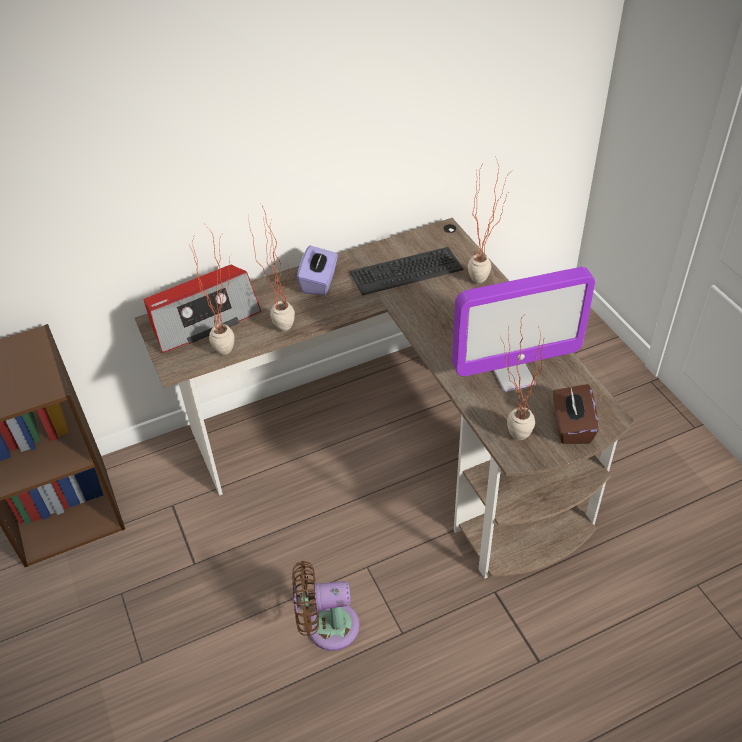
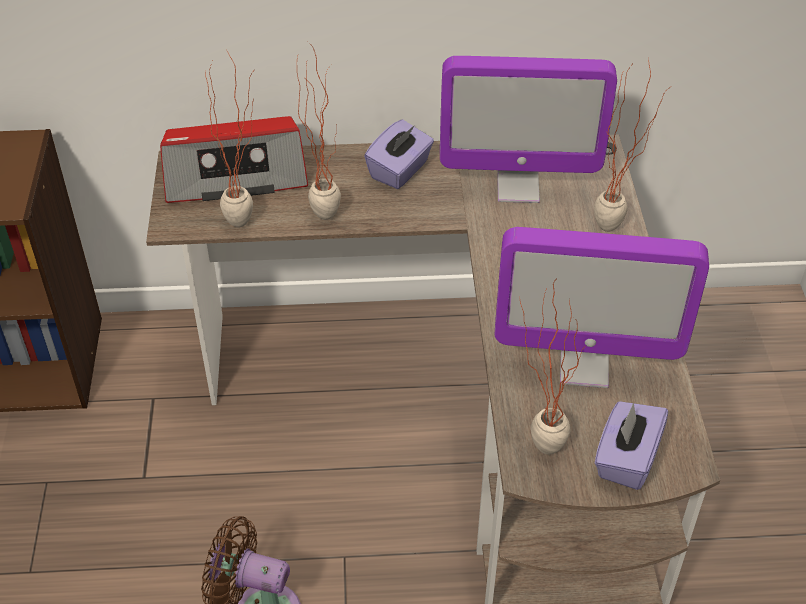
camera: 20 degrees right, 0 degrees up
keyboard [350,247,464,295] -> monitor [440,56,617,203]
brown tissue box [553,384,599,444] -> purple tissue box [595,401,668,490]

